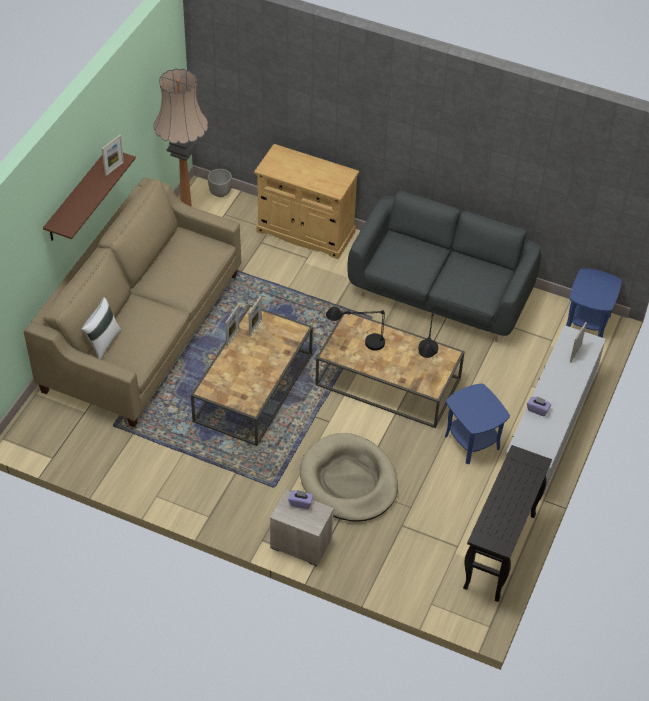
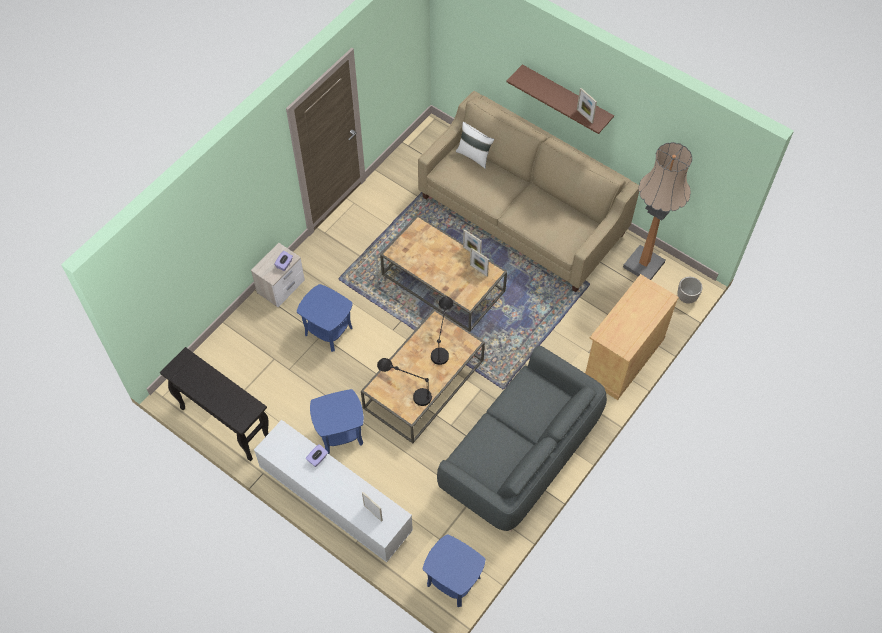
camera: 105 degrees right, 10 degrees up
beige dog bed [300,433,398,522] -> blue side table [297,284,353,352]

